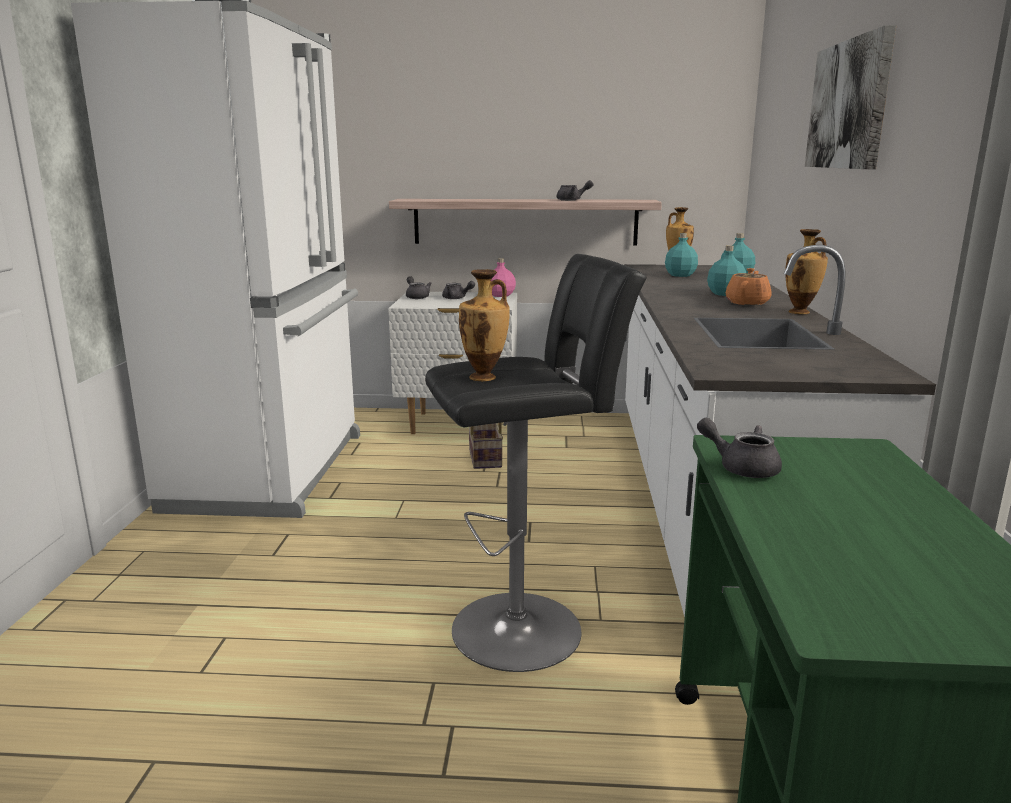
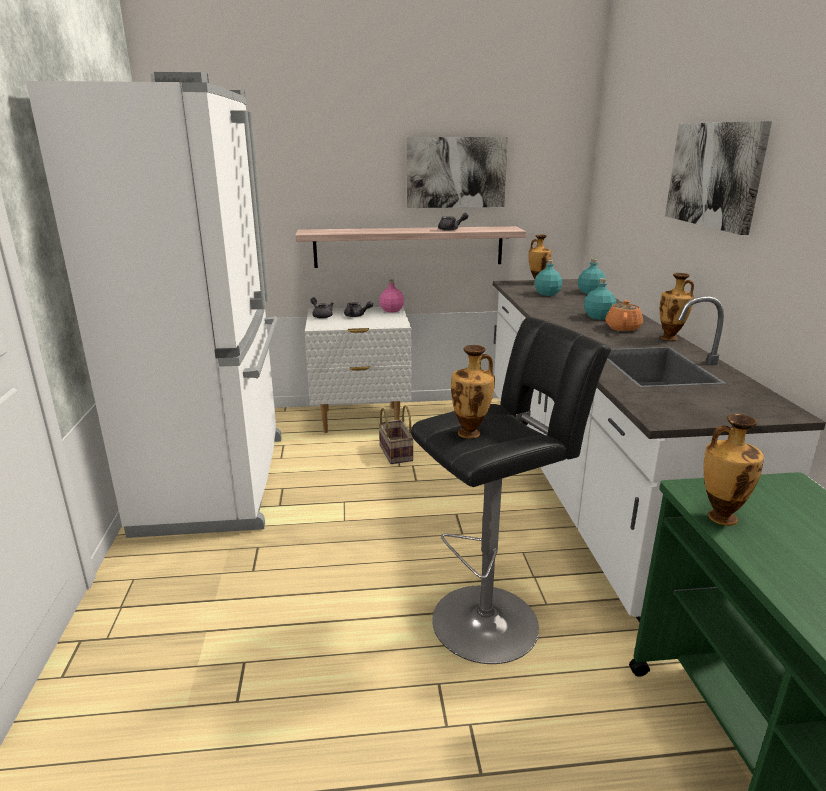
camera: 10 degrees left, 5 degrees up
grey teapot [697,418,782,478] -> vase [704,414,764,526]
none -> picture [407,137,508,208]

